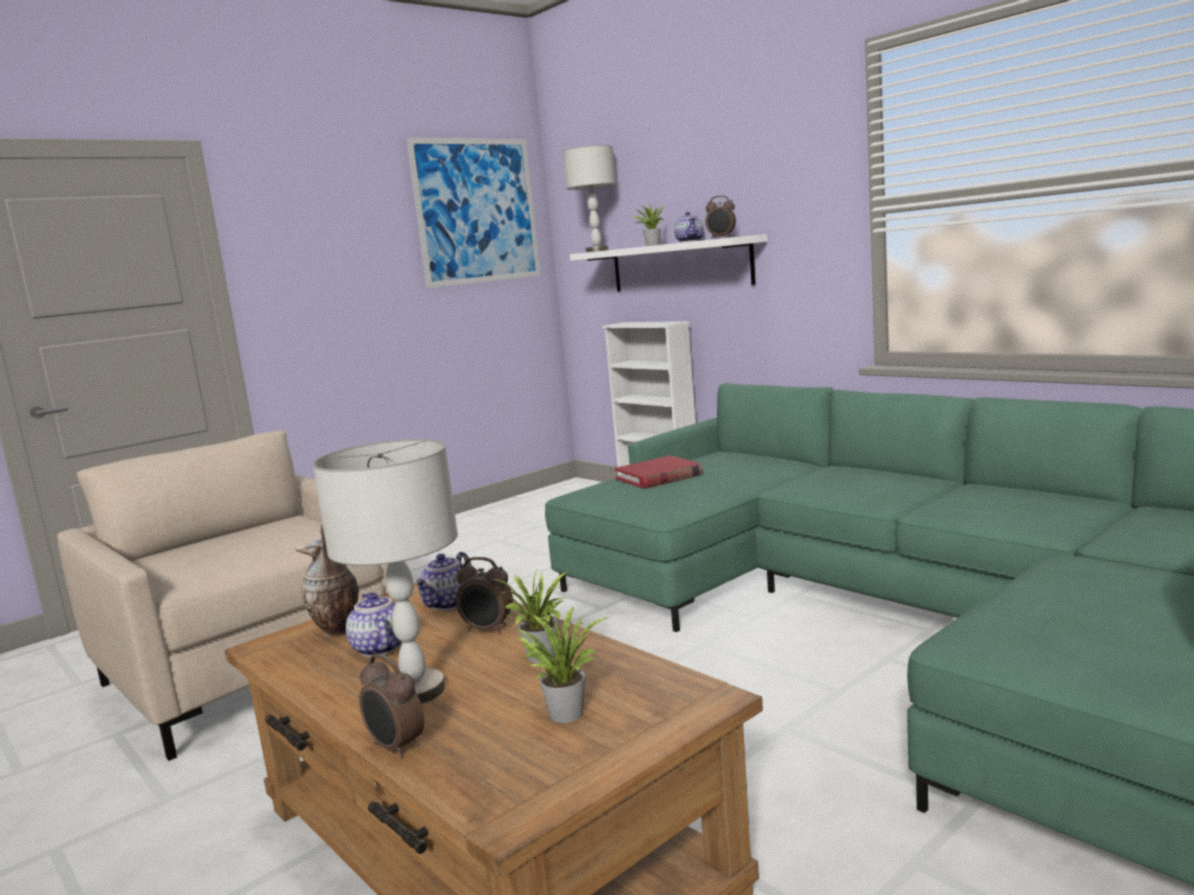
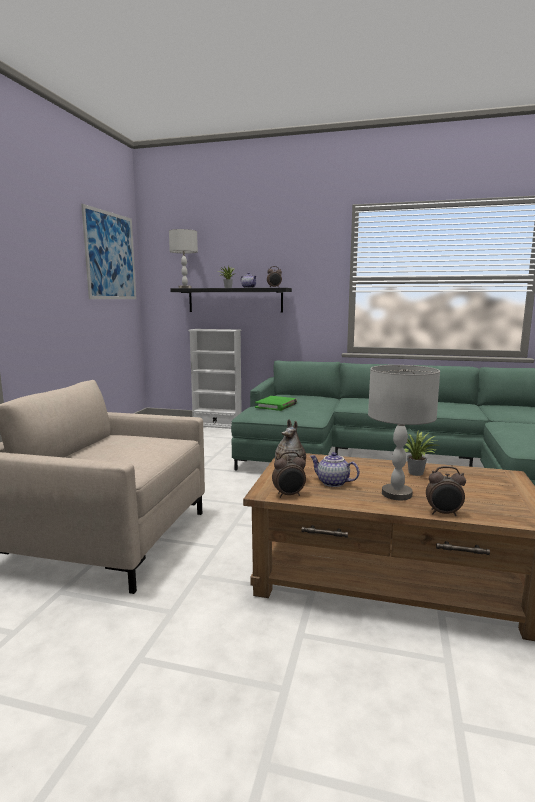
camera: 35 degrees left, 0 degrees up
teapot [414,552,471,610] -> none
alarm clock [456,557,513,633] -> alarm clock moved to [272,452,306,498]
potted plant [518,606,608,723] -> none
white shelf [570,234,767,292] -> black shelf [170,288,292,313]
red book [615,455,703,488] -> green book [255,396,297,411]

